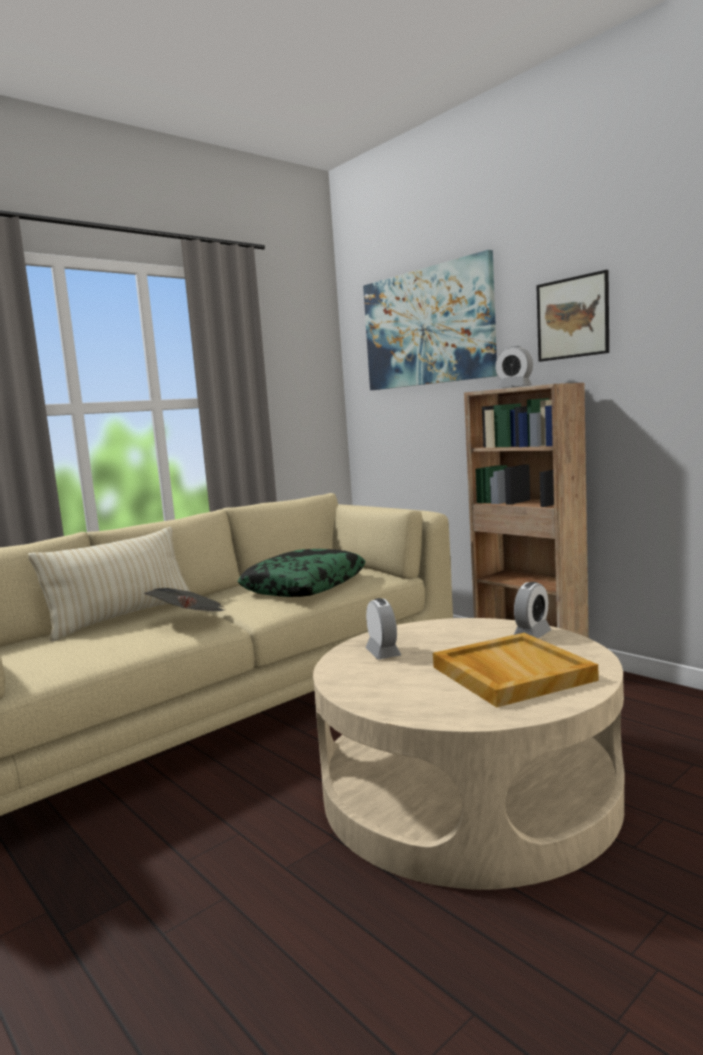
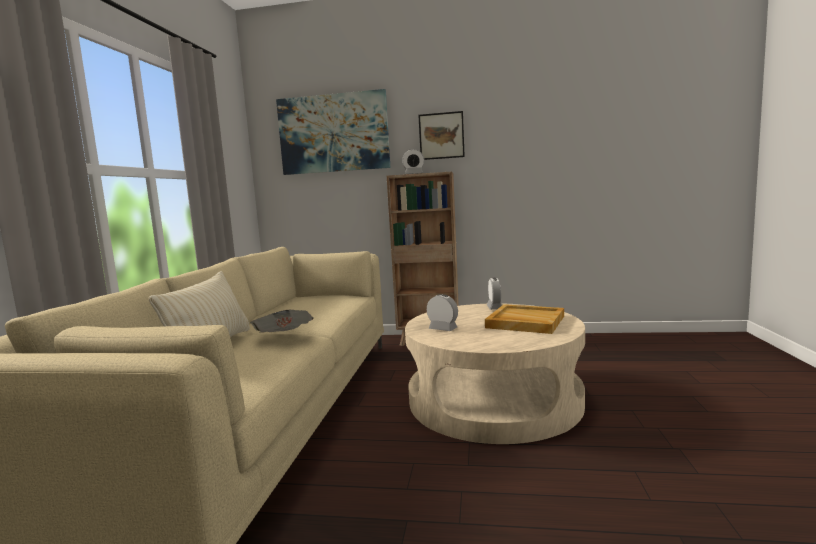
camera: 40 degrees left, 0 degrees up
pillow [237,549,366,597] -> none

